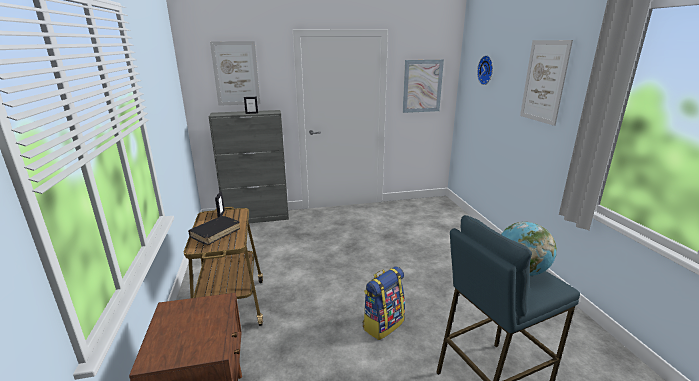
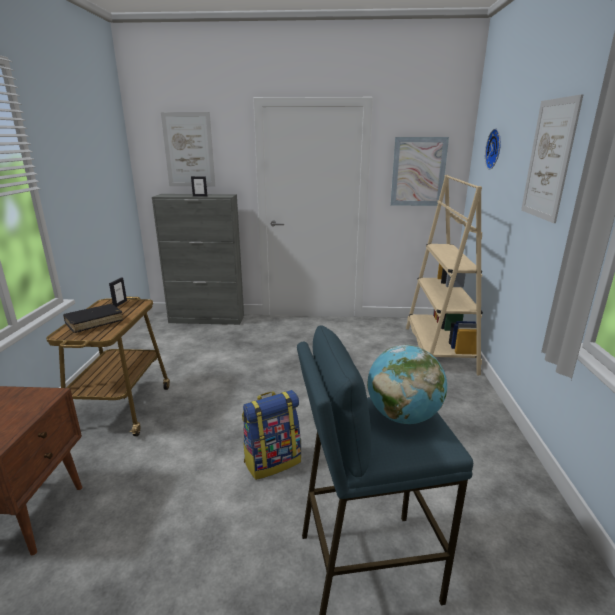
camera: 15 degrees right, 0 degrees up
none -> beige bookcase [406,175,483,375]

